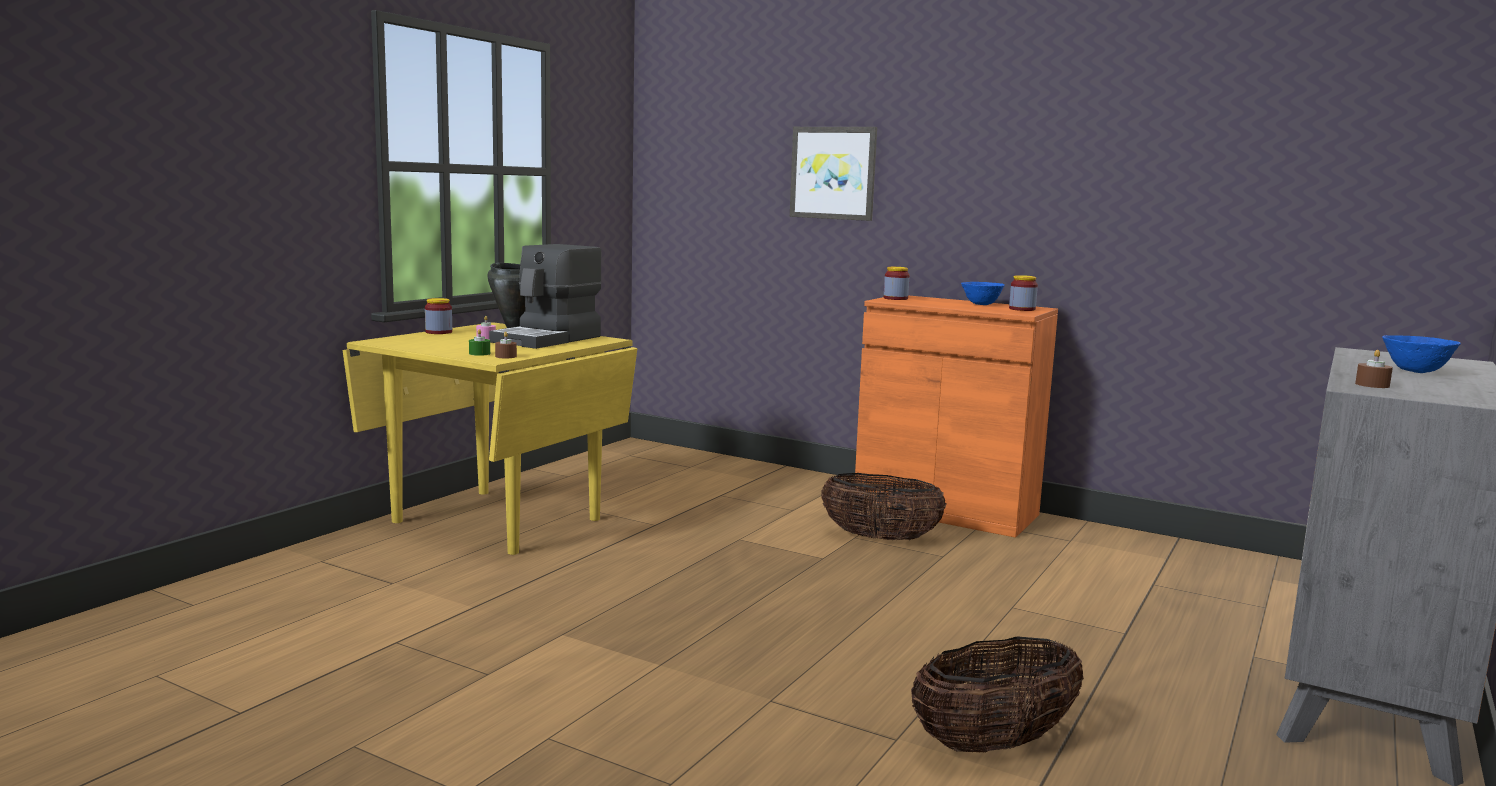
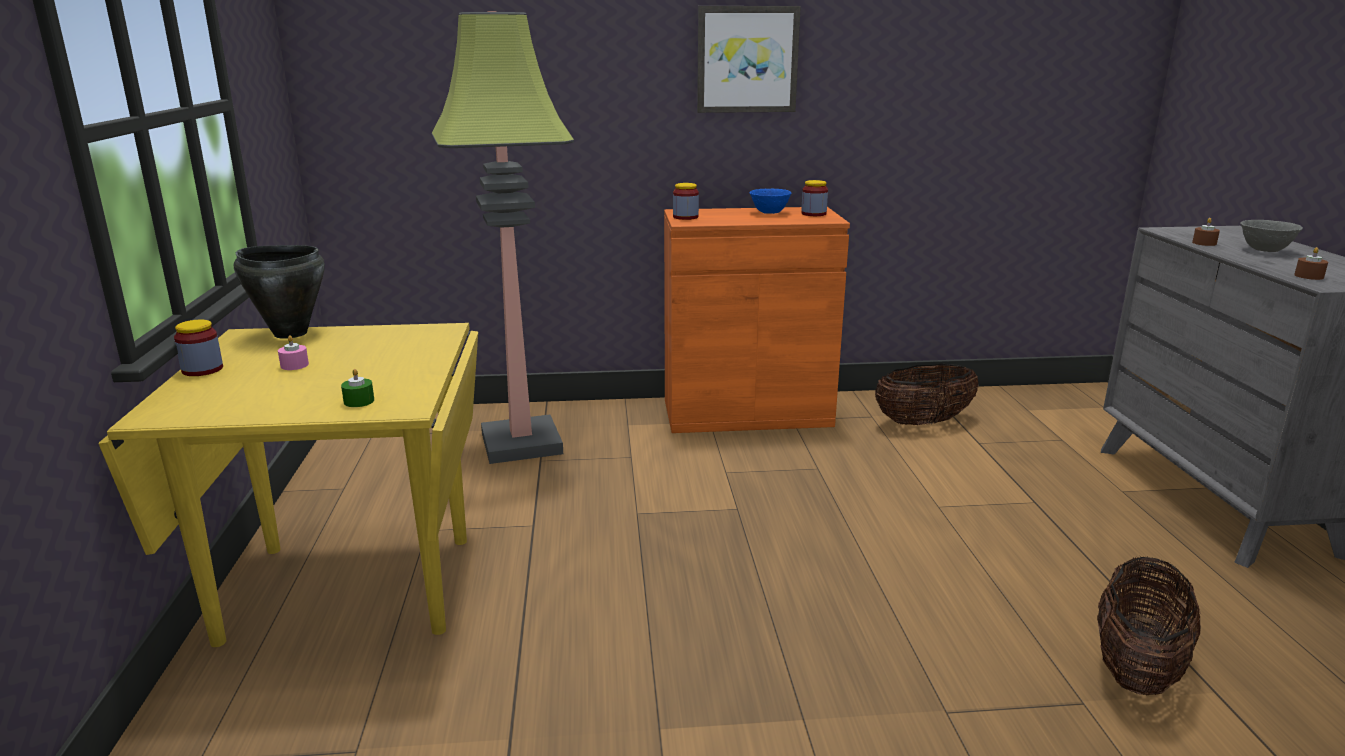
camera: 35 degrees left, 10 degrees up
coffee machine [489,244,602,349] -> none
brown candle [495,332,517,358] -> brown candle moved to [1192,218,1220,246]
picture [790,127,877,221] -> picture moved to [697,6,801,113]
basket [821,473,947,540] -> basket moved to [875,364,979,425]
blue bowl [1382,335,1461,373] -> grey bowl [1240,220,1303,252]
none -> floor lamp [432,11,574,464]

